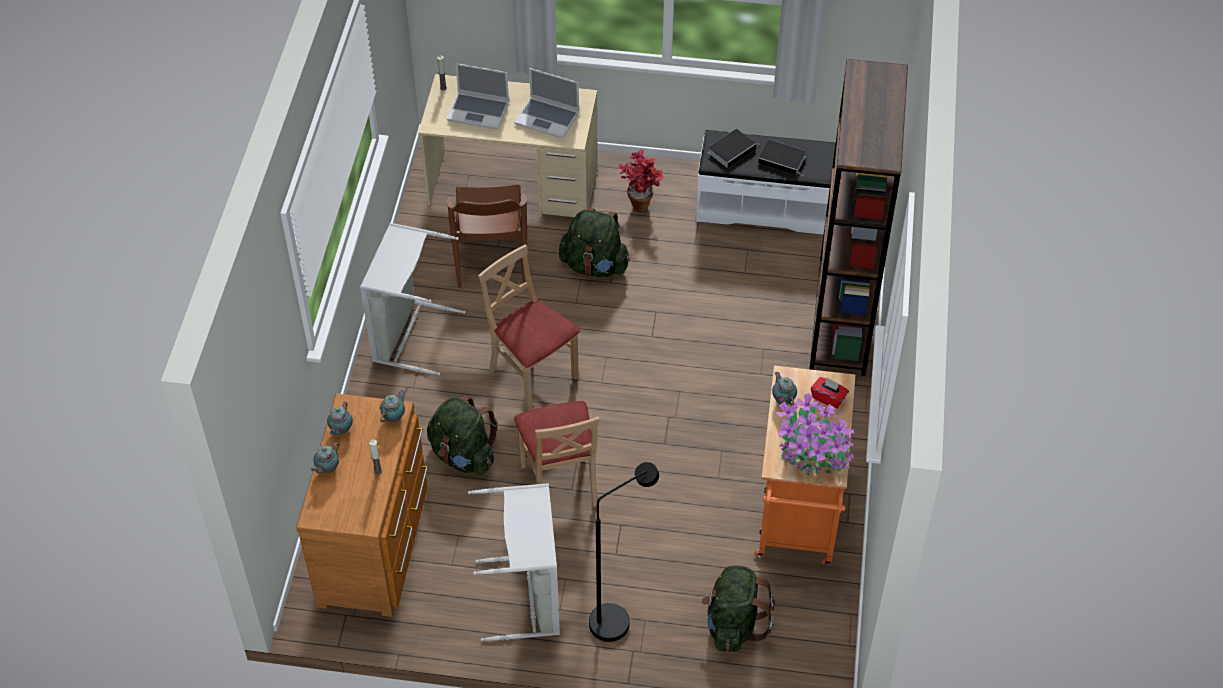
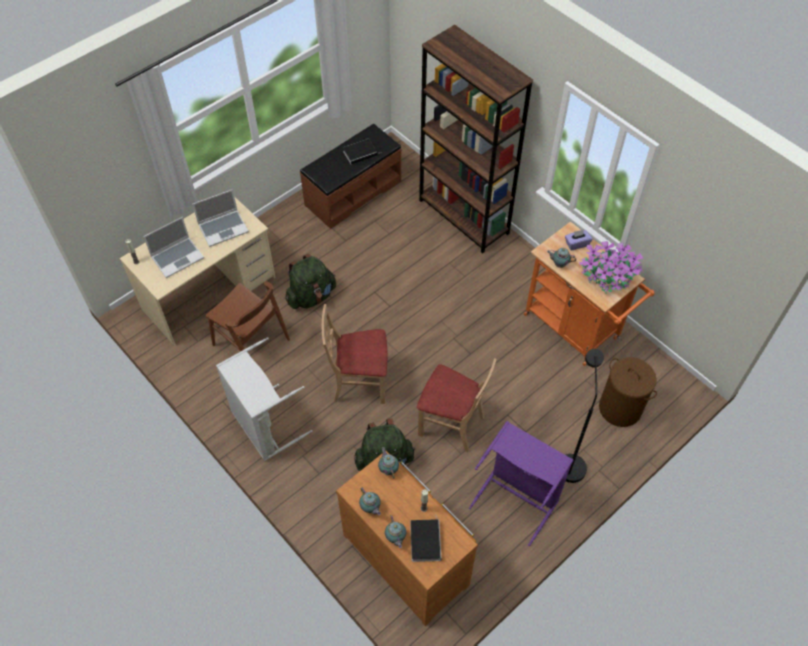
camera: 50 degrees left, 5 degrees up
grey laundry basket [468,483,560,641] -> purple laundry basket [469,421,573,546]
potted plant [618,150,663,212] -> none
white bench [696,130,836,235] -> brown bench [300,124,402,229]
green backpack [701,566,775,652] -> brown laundry basket [599,357,657,427]
book [708,129,760,168] -> book moved to [410,515,441,562]
red tissue box [811,377,849,409] -> purple tissue box [565,230,592,250]

